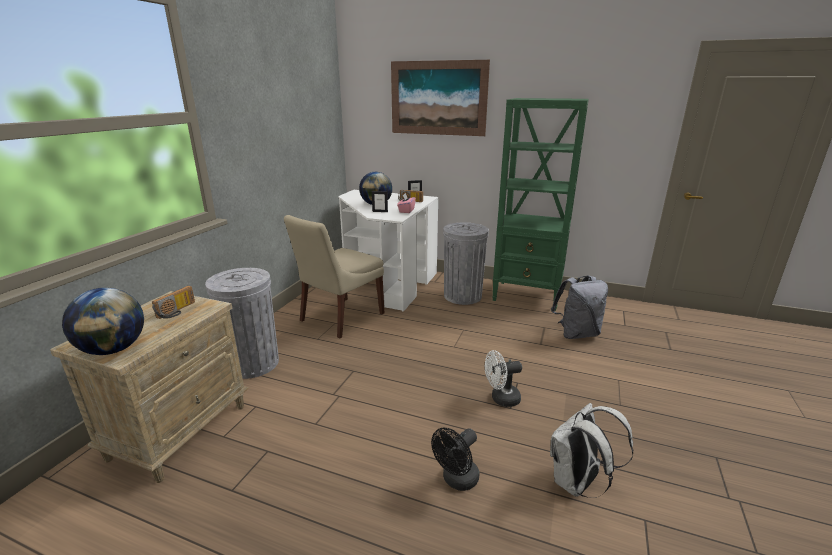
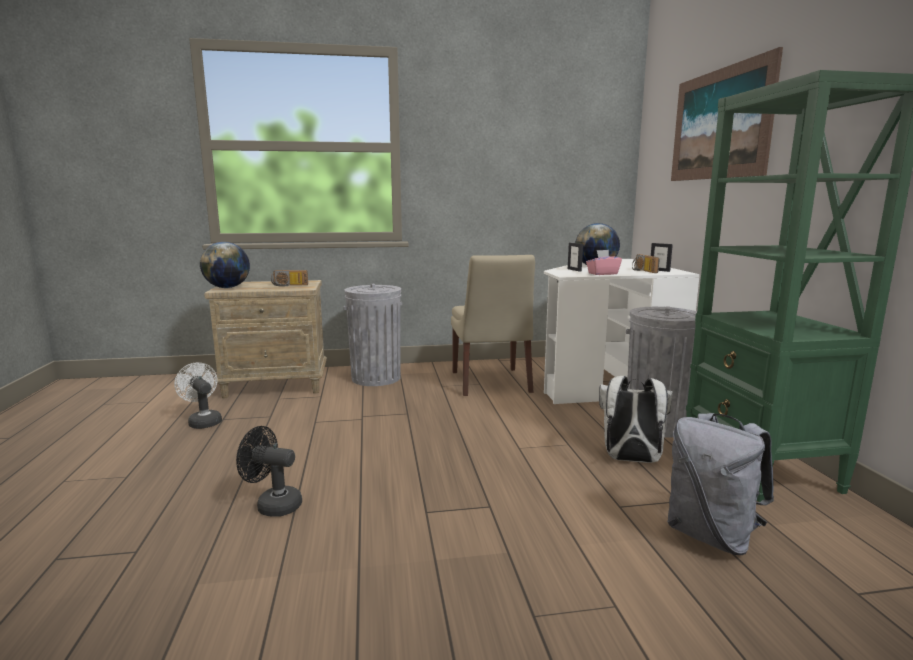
camera: 60 degrees right, 10 degrees down
beige chair [284,215,384,339] -> beige chair turned 105 degrees counterclockwise [451,255,535,396]
white fan [485,350,522,407] -> white fan moved to [174,362,222,429]
white backpack [550,403,633,498] -> white backpack moved to [599,376,673,463]

